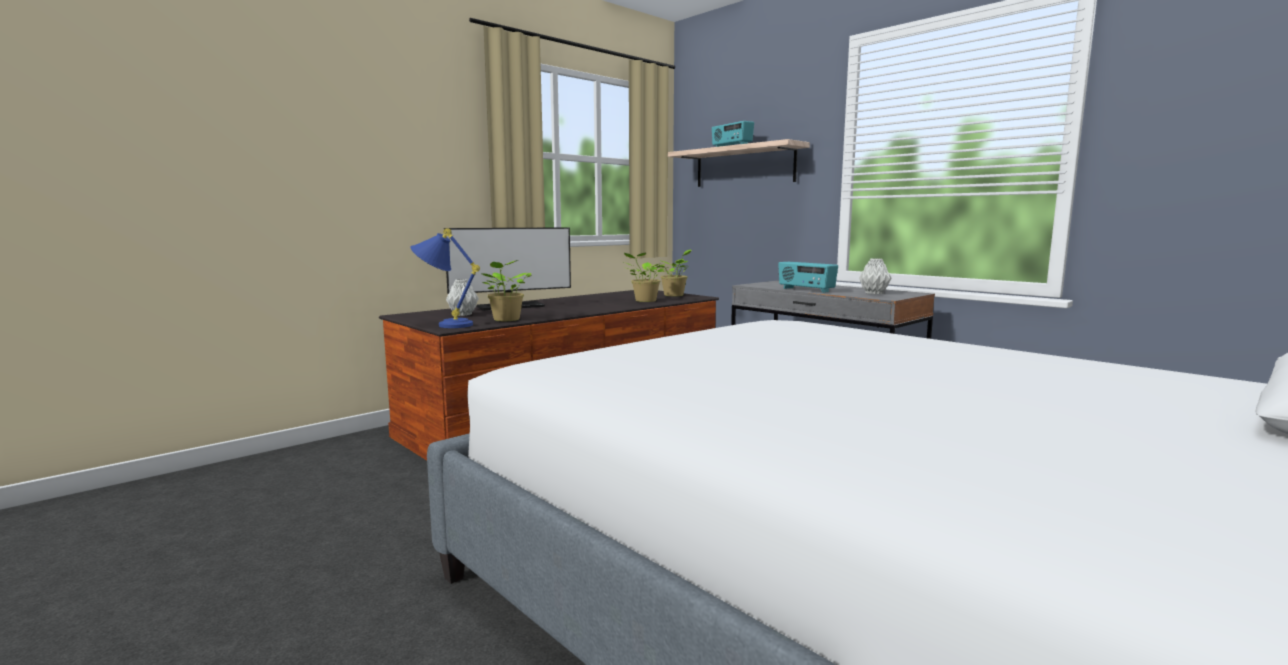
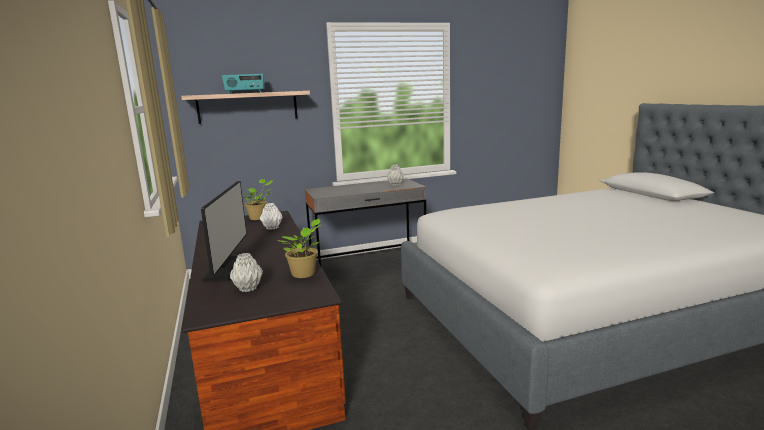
camera: 65 degrees left, 5 degrees up
blue table lamp [410,228,480,328] -> none
potted plant [623,253,665,302] -> white vase [260,203,283,230]
radio [778,262,838,293] -> none

